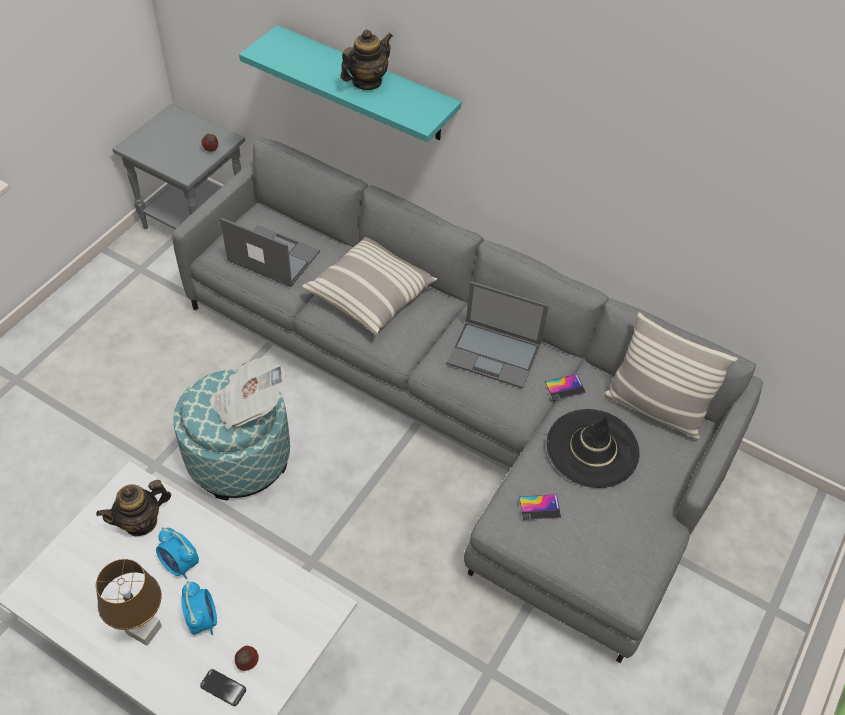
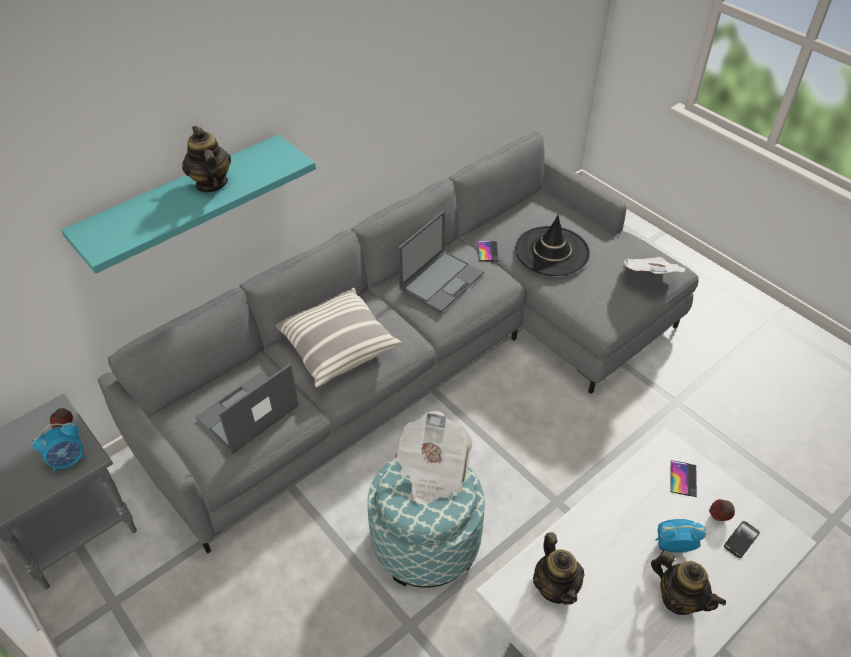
camera: 70 degrees left, 5 degrees down
brown table lamp [96,559,162,646] -> teapot [651,550,726,615]
alarm clock [156,528,199,579] -> alarm clock moved to [32,422,86,473]
phone [519,494,561,520] -> phone moved to [670,460,697,497]
pillow [603,312,738,440] -> none
none -> newspaper [624,257,686,274]

